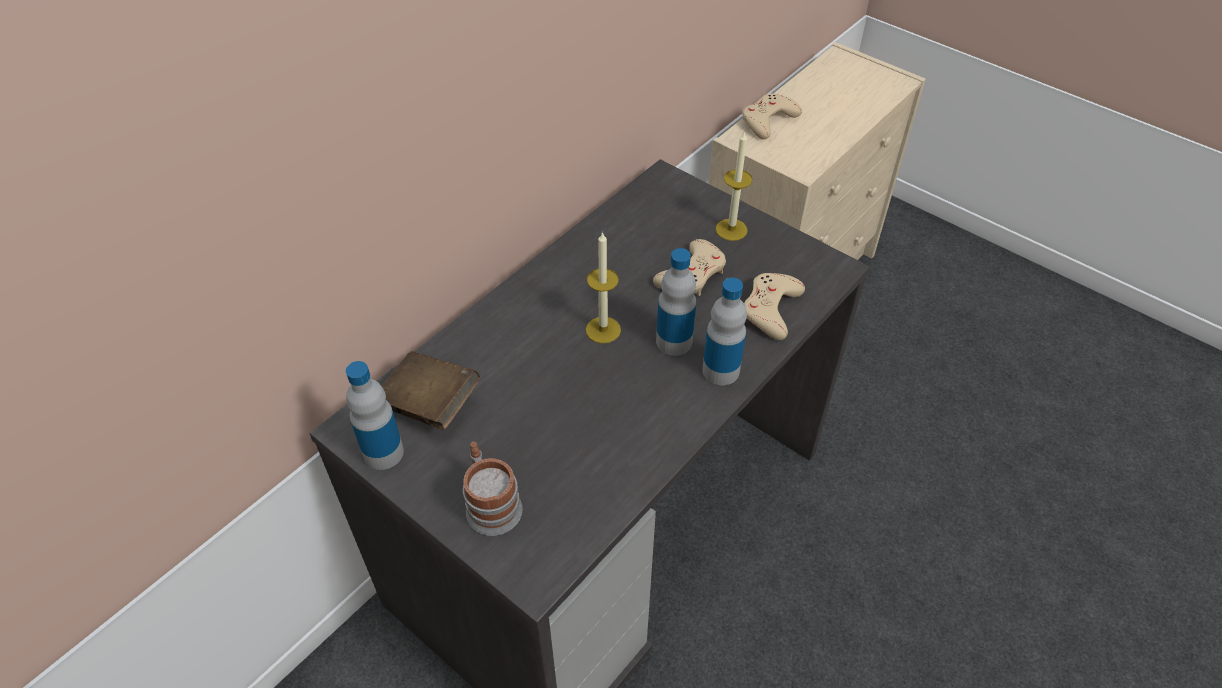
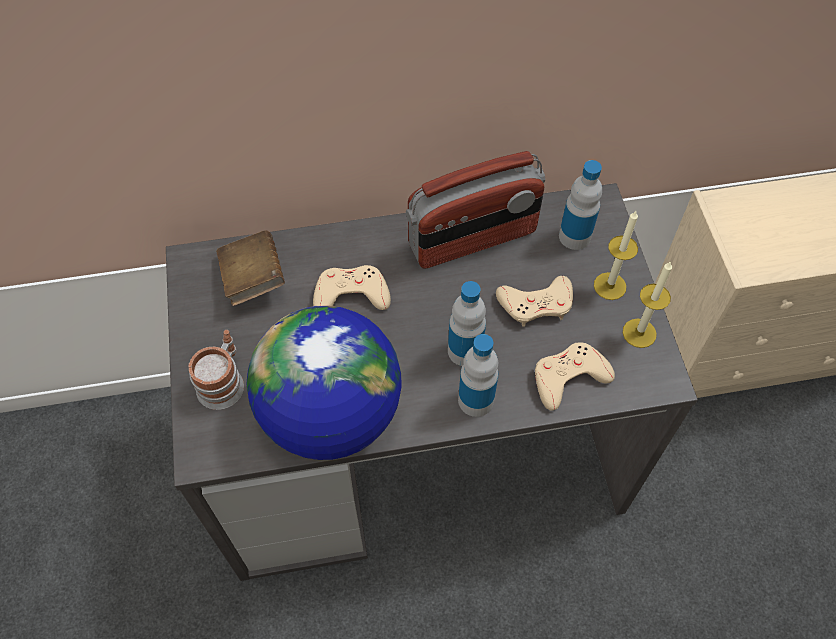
camera: 40 degrees right, 10 degrees up
bottle [346,361,404,470] -> bottle moved to [559,160,602,250]
candle [586,231,621,344] -> candle moved to [623,261,672,348]
beige game controller [742,93,802,139] -> beige game controller moved to [313,265,391,310]
none -> globe [247,305,402,460]
none -> radio [406,151,545,269]

